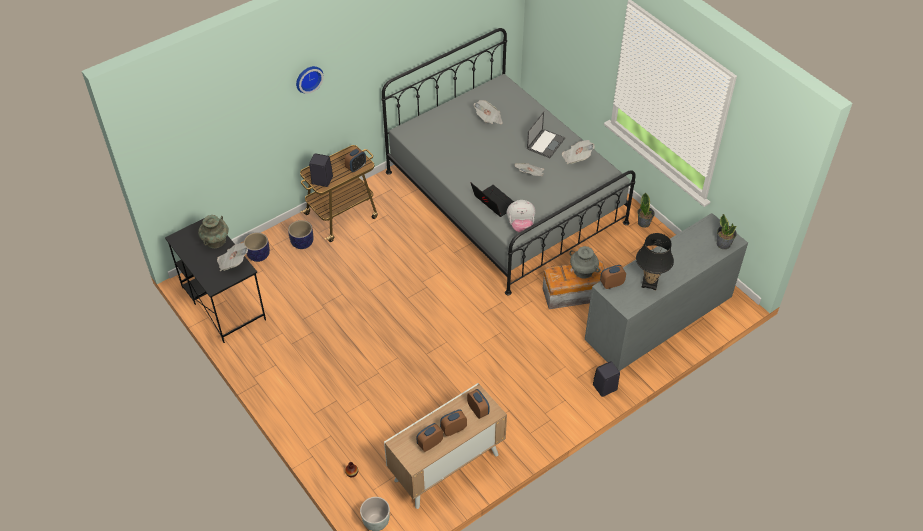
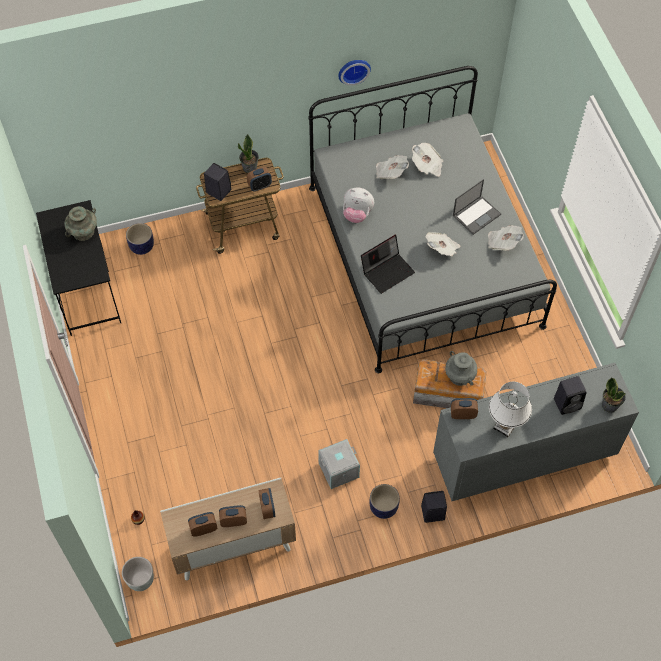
camera: 20 degrees right, 10 degrees up
newspaper [217,243,248,271] -> newspaper moved to [376,155,409,179]
planter [288,220,313,249] -> planter moved to [370,484,400,519]
wall clock [296,66,324,94] -> wall clock moved to [338,60,371,86]
laptop [471,183,514,217] -> laptop turned 75 degrees clockwise [361,235,415,294]
plush toy [507,200,535,232] -> plush toy moved to [343,188,374,223]
black table lamp [636,233,674,290] -> white table lamp [489,382,532,437]
potted plant [637,192,655,228] -> potted plant moved to [238,134,259,173]
none -> grey storage box [318,439,360,489]
none -> black speaker [554,376,587,415]

